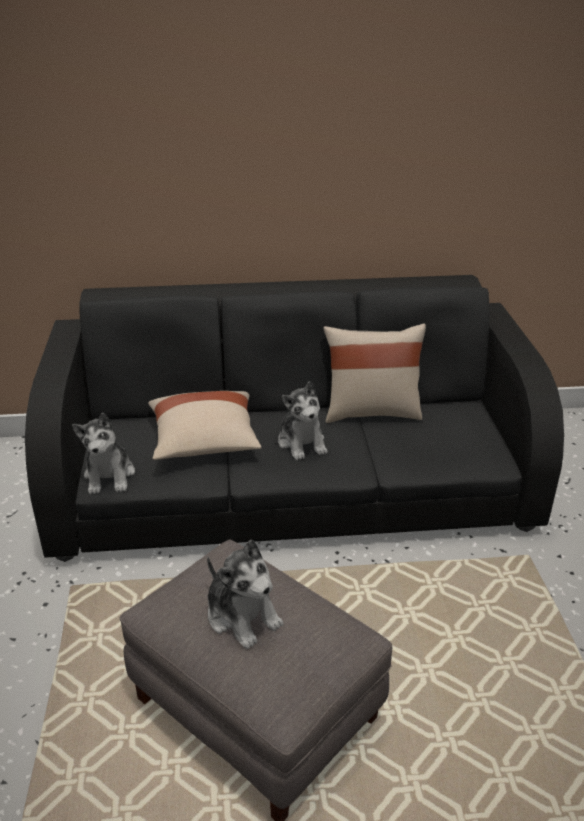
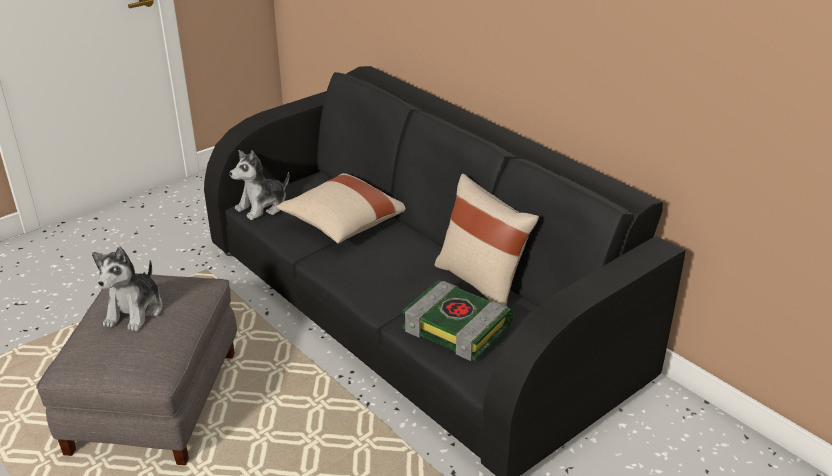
camera: 55 degrees right, 0 degrees up
plush toy [278,381,327,460] -> none
none -> book [403,280,514,361]

